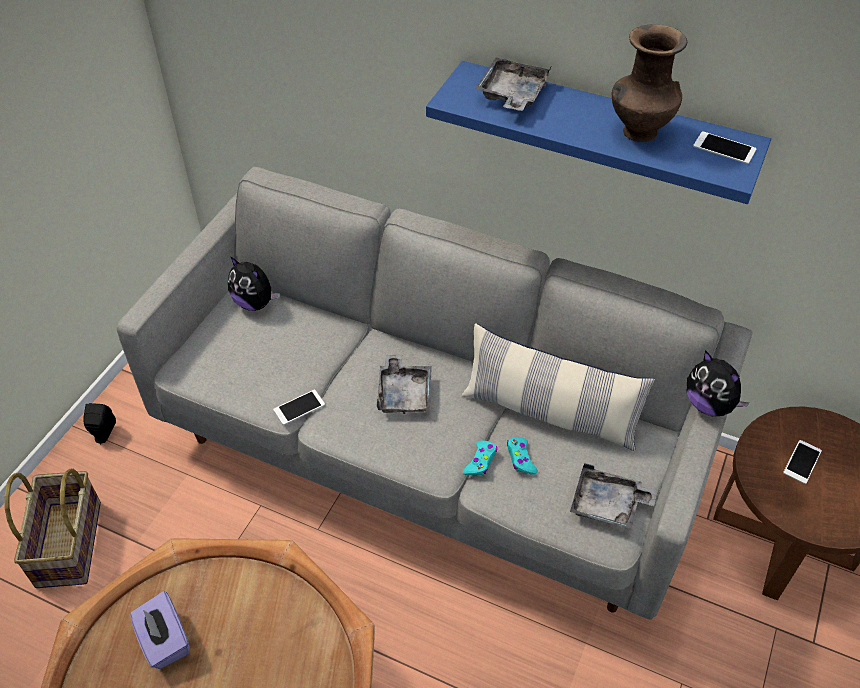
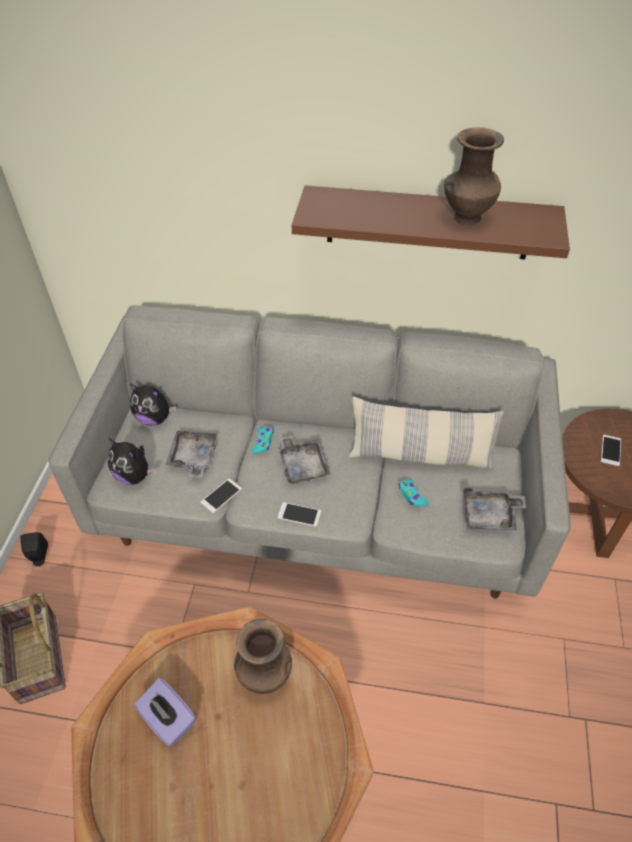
camera: 15 degrees left, 0 degrees up
blue shelf [426,61,771,204] -> brown shelf [292,185,570,259]
turquoise game controller [463,440,497,475] -> turquoise game controller moved to [252,427,274,454]
grey tray [475,58,551,111] -> grey tray moved to [166,431,217,478]
plush toy [687,350,750,416] -> plush toy moved to [107,438,156,485]
phone [693,131,756,164] -> phone moved to [278,502,321,527]
none -> brown vase [234,619,292,694]

